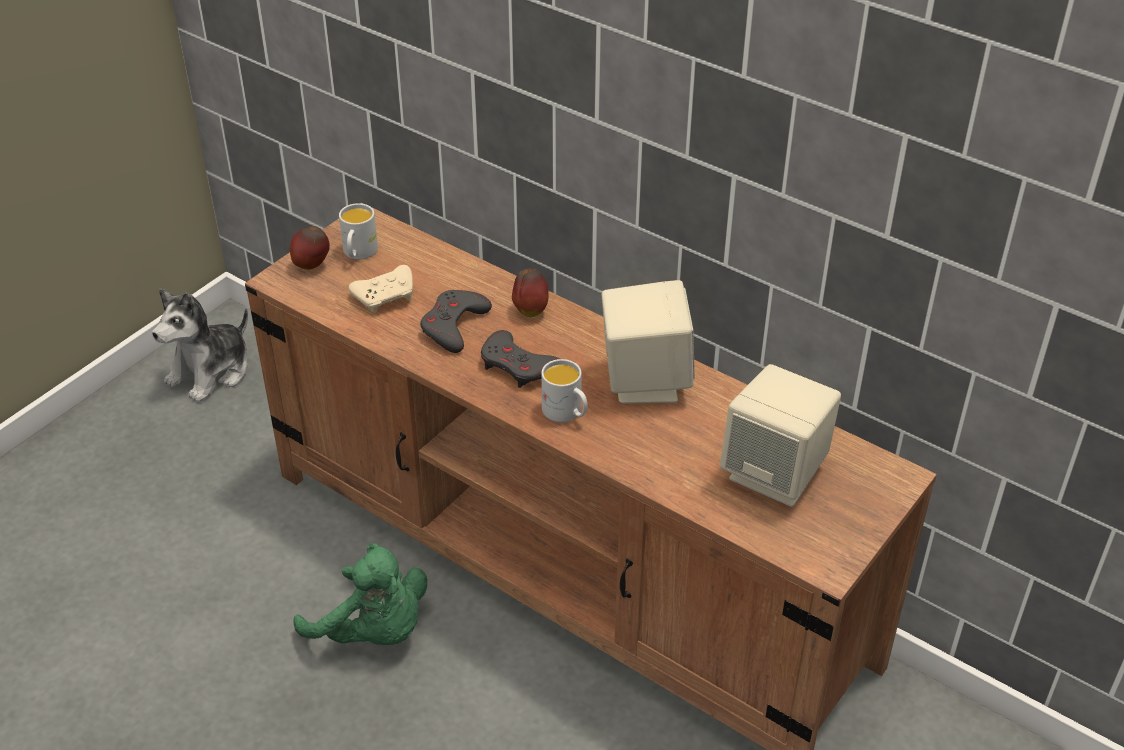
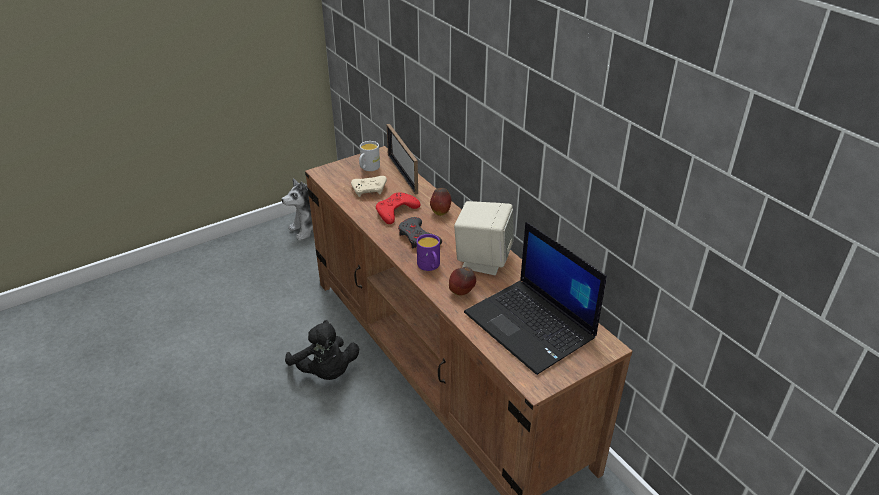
camera: 20 degrees right, 5 degrees down
apple [290,226,330,270] -> apple moved to [449,267,476,296]
green plush toy [293,543,427,645] -> black plush toy [285,320,359,380]
grey game controller [420,290,492,353] -> red game controller [376,192,421,224]
white mug [541,359,588,422] -> purple mug [417,234,440,271]
beige speaker [720,364,841,507] -> laptop [464,222,607,375]
none -> picture frame [387,124,418,195]

